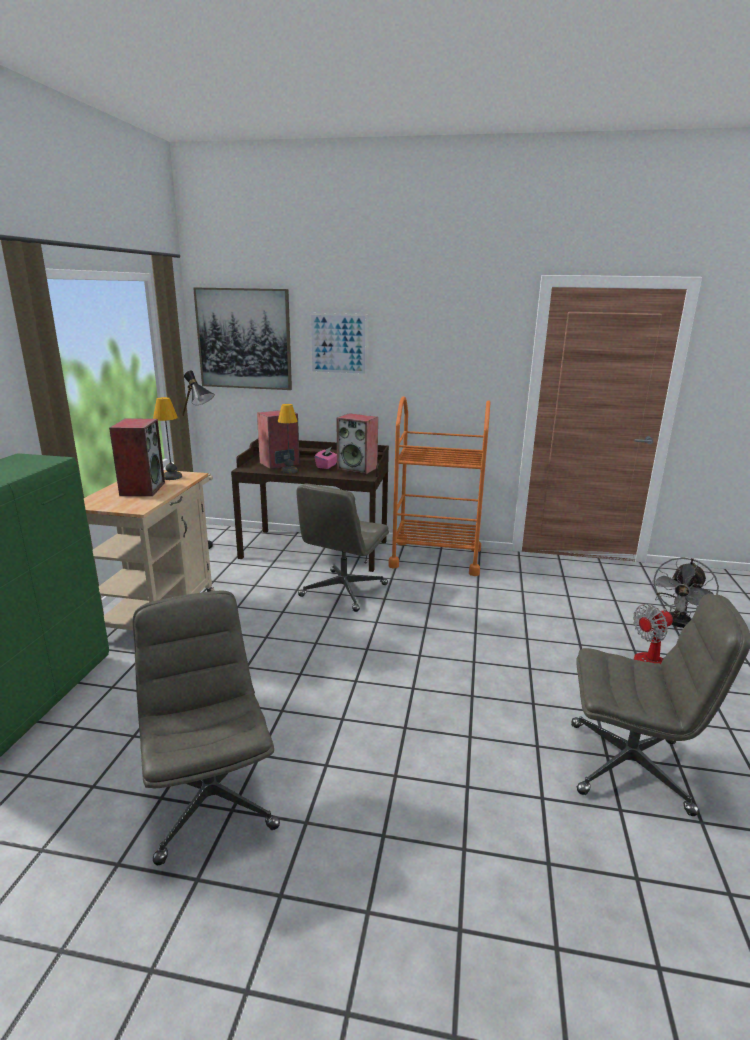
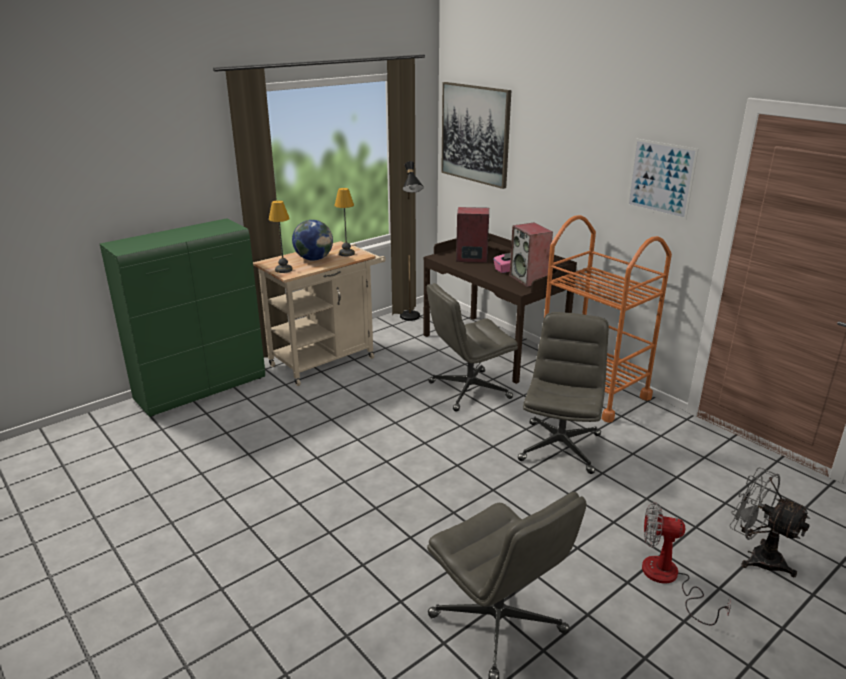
camera: 40 degrees right, 5 degrees up
speaker [109,419,165,496] -> globe [292,220,333,261]
grey office chair [132,590,280,865] -> grey office chair moved to [518,312,609,474]
table lamp [278,404,298,473] -> table lamp moved to [268,200,293,273]
picture [309,313,368,376] -> picture moved to [627,138,699,220]
grey fan [651,557,719,629] -> grey fan turned 60 degrees clockwise [730,467,810,577]

